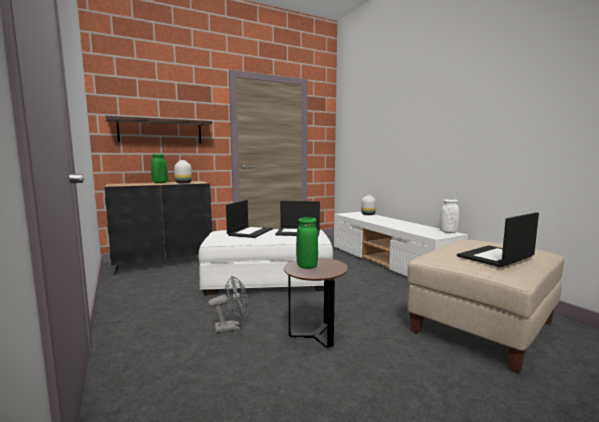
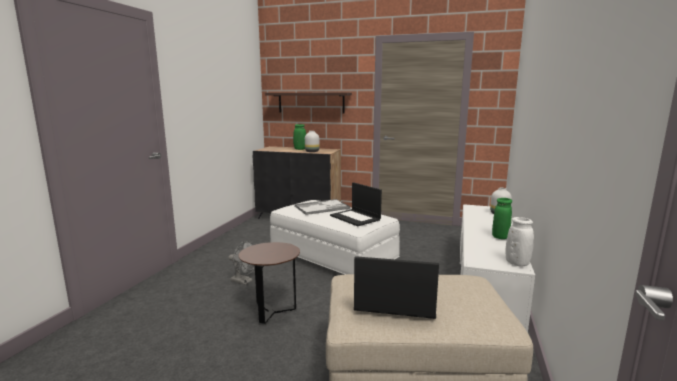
camera: 45 degrees right, 5 degrees up
laptop [226,200,273,238] -> tray [295,199,350,215]
green vase [296,217,318,269] -> green vase moved to [492,198,512,239]

